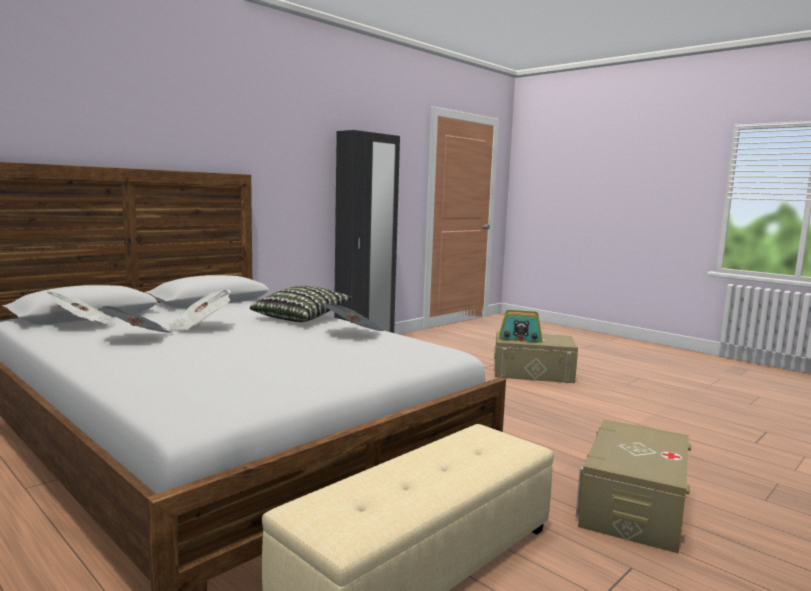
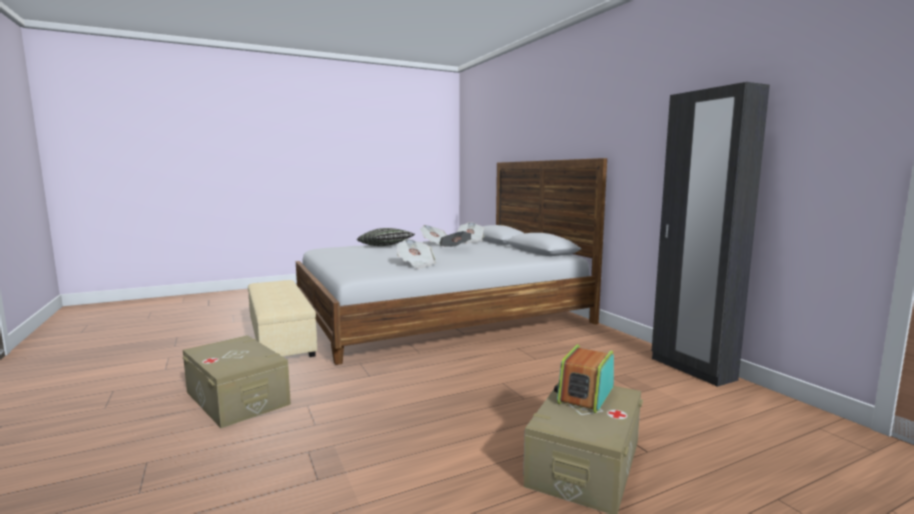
camera: 110 degrees right, 0 degrees up
pillow [250,286,352,322] -> pillow moved to [357,228,415,246]

